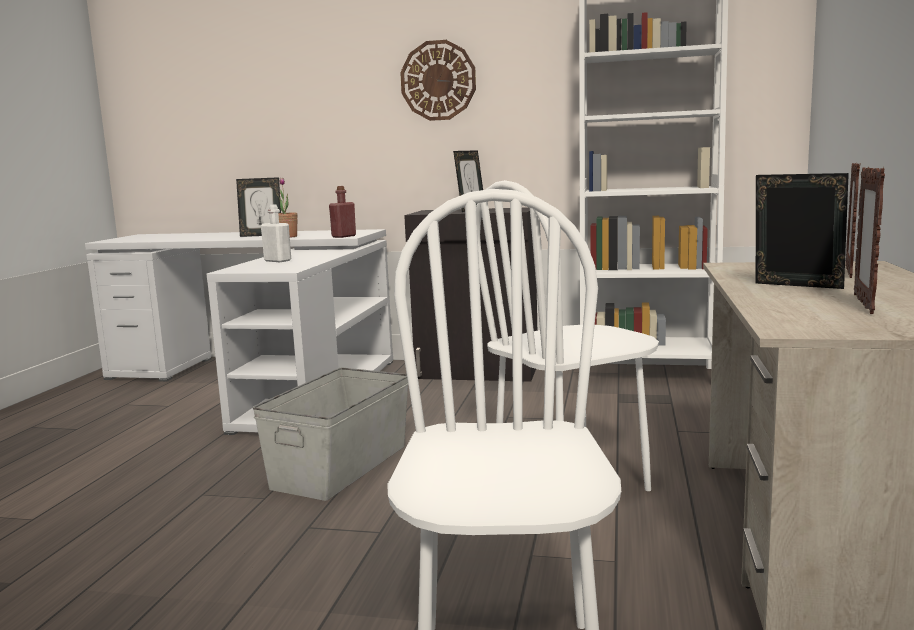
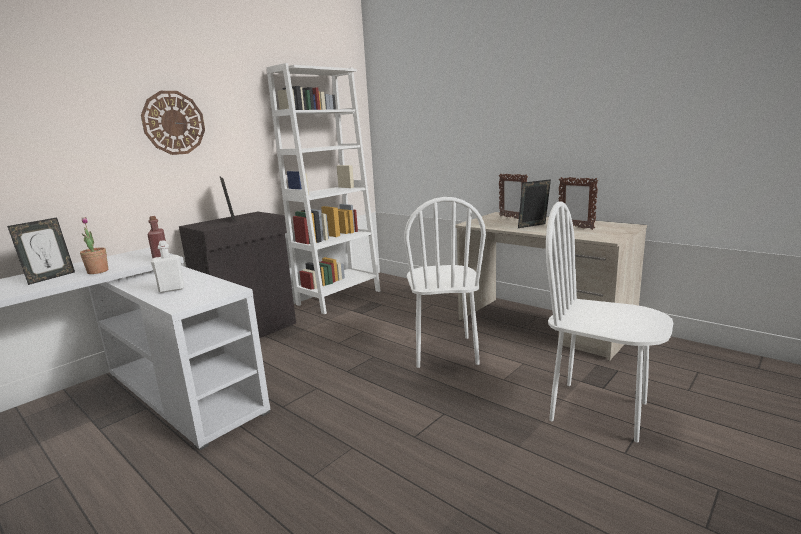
camera: 60 degrees left, 5 degrees up
grey storage box [253,368,408,501] -> none

